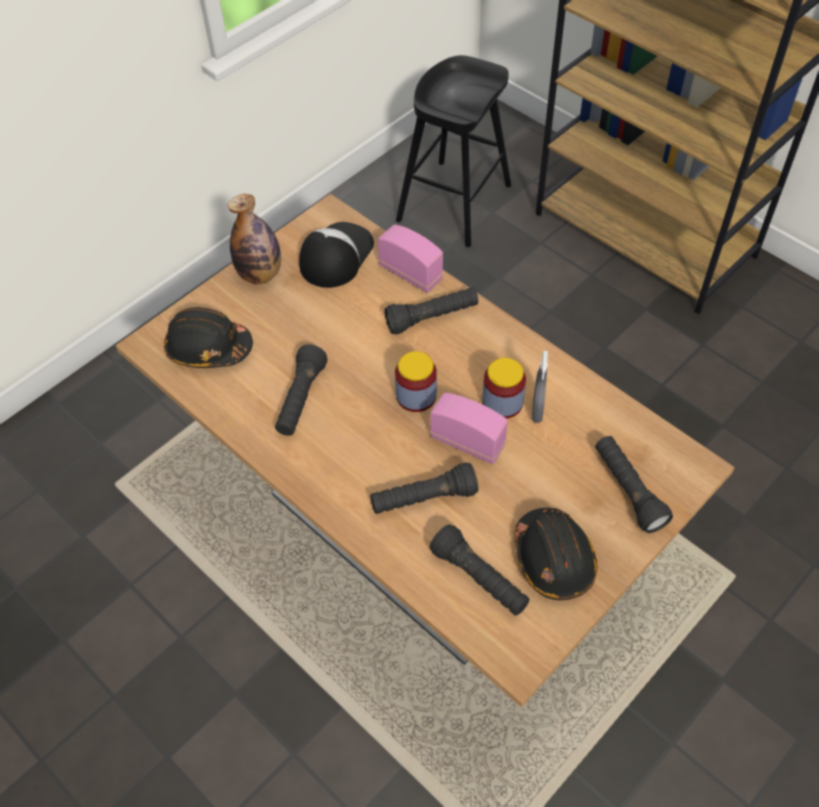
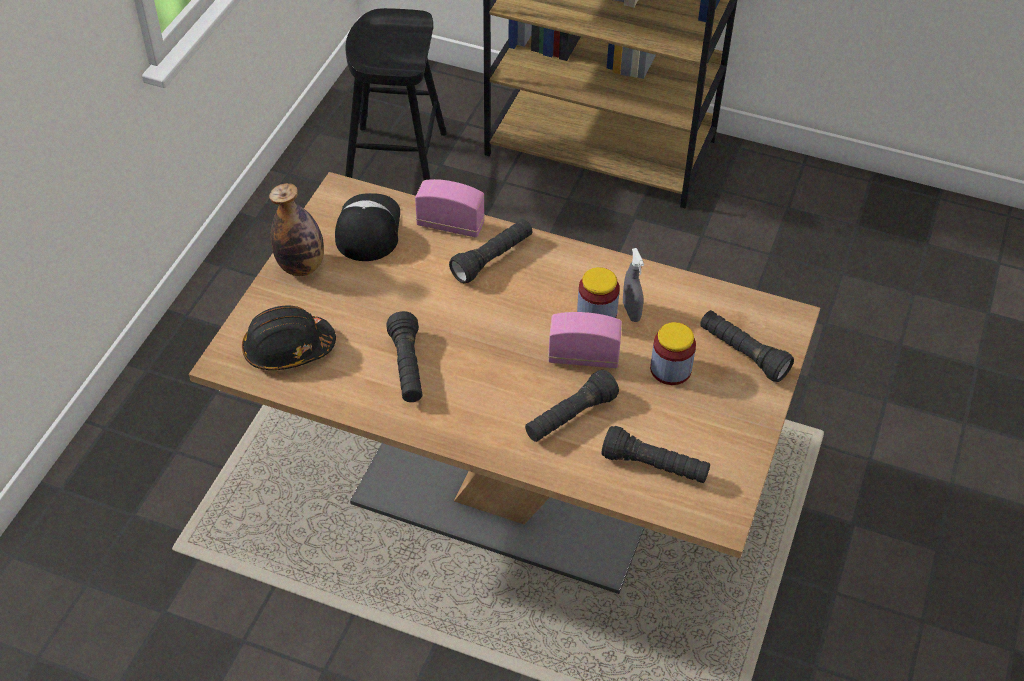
camera: 25 degrees left, 5 degrees down
jar [395,351,437,412] -> jar moved to [650,322,696,385]
black hard hat [515,508,598,600] -> none

